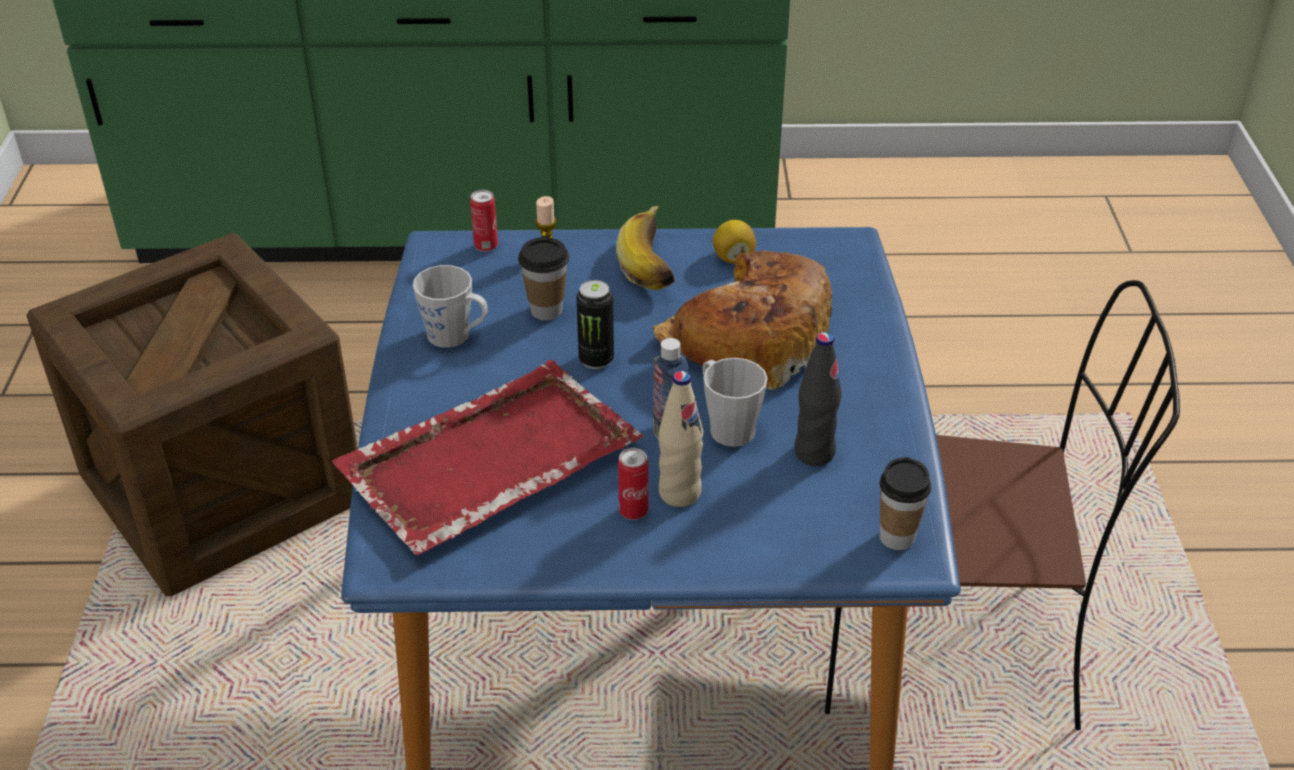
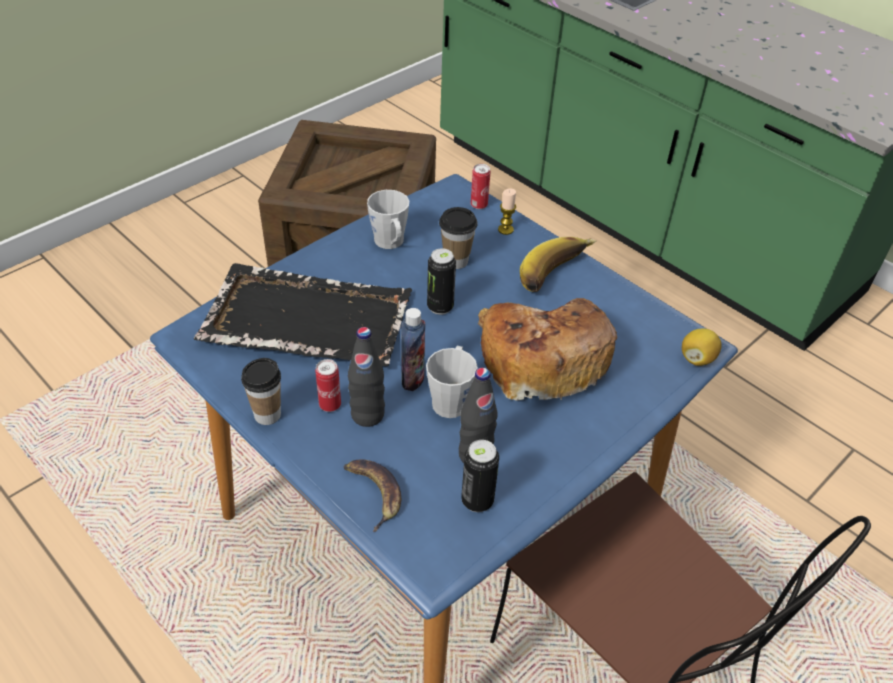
camera: 45 degrees right, 5 degrees up
red tray [332,360,643,555] -> black tray [194,263,412,366]
beige bottle [658,371,703,507] -> black bottle [348,327,385,427]
lemon [713,220,756,264] -> lemon moved to [682,329,722,366]
cup [879,457,931,550] -> cup moved to [241,358,281,425]
none -> banana [343,459,401,532]
none -> can [461,440,499,512]

